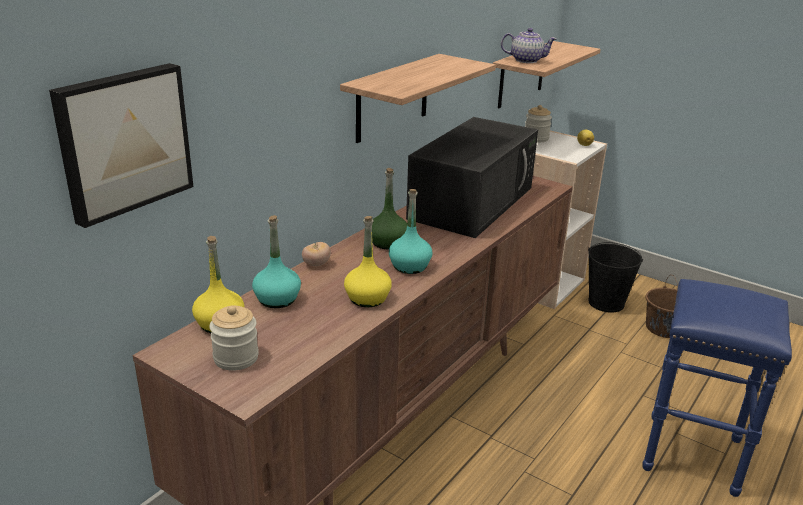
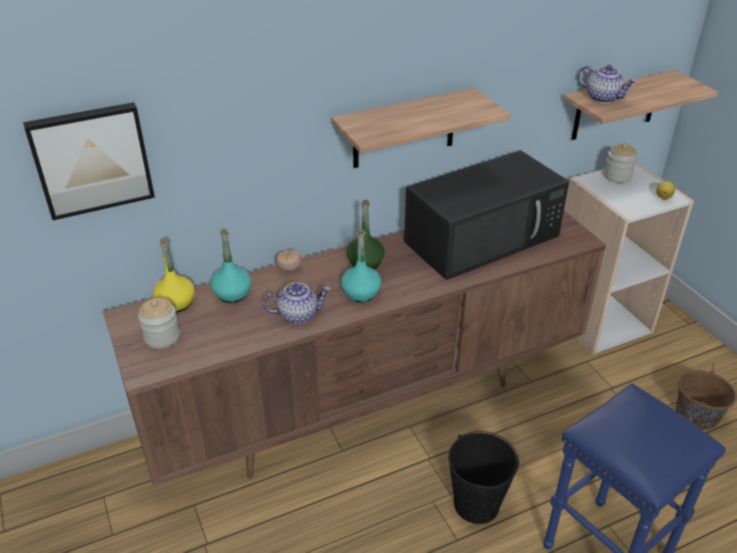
camera: 30 degrees right, 10 degrees up
yellow bottle [344,216,392,307] -> teapot [263,282,331,324]
black bucket [588,242,643,313] -> black bucket moved to [448,431,519,524]

